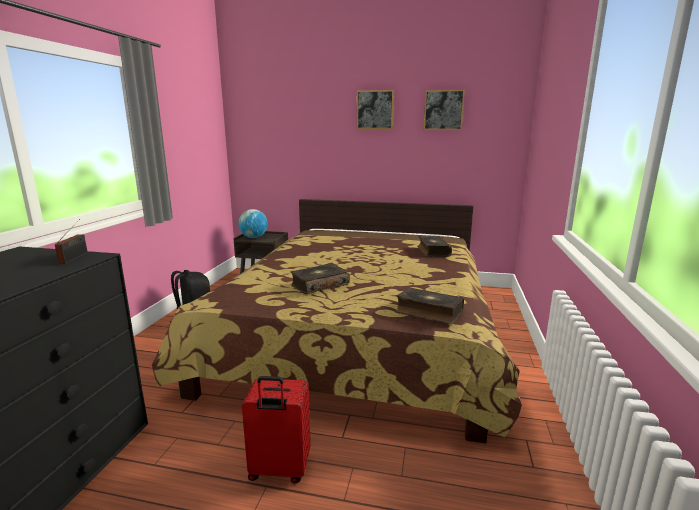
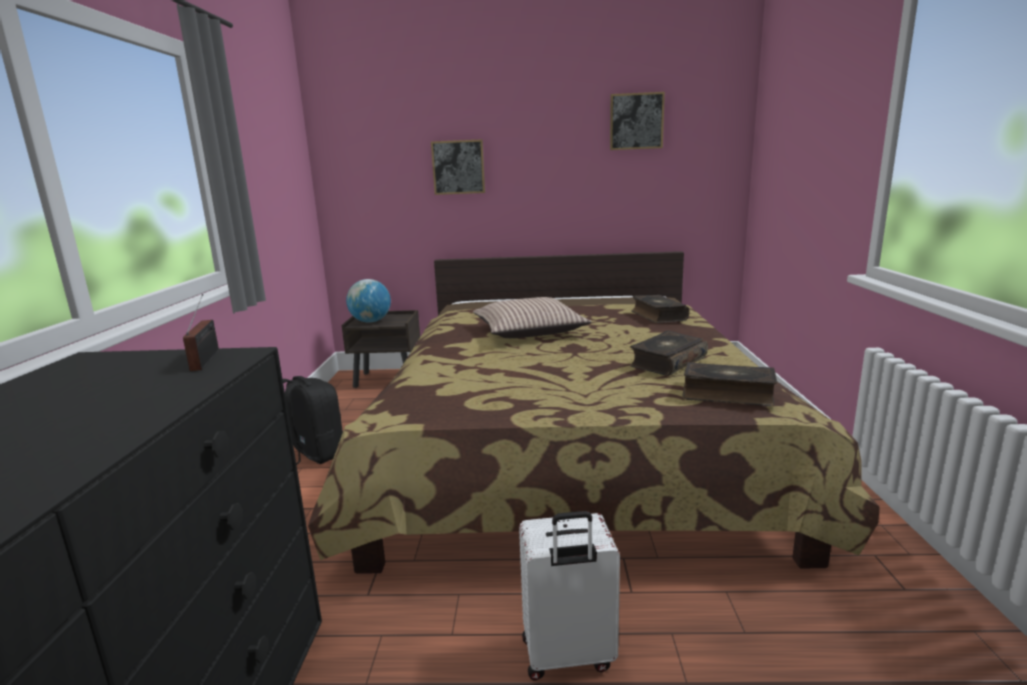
camera: 10 degrees left, 0 degrees up
red suitcase [242,376,311,483] -> white suitcase [519,511,620,681]
book [290,263,350,294] -> book moved to [629,331,708,376]
picture [357,90,394,129] -> picture moved to [431,139,485,195]
none -> pillow [473,297,592,338]

